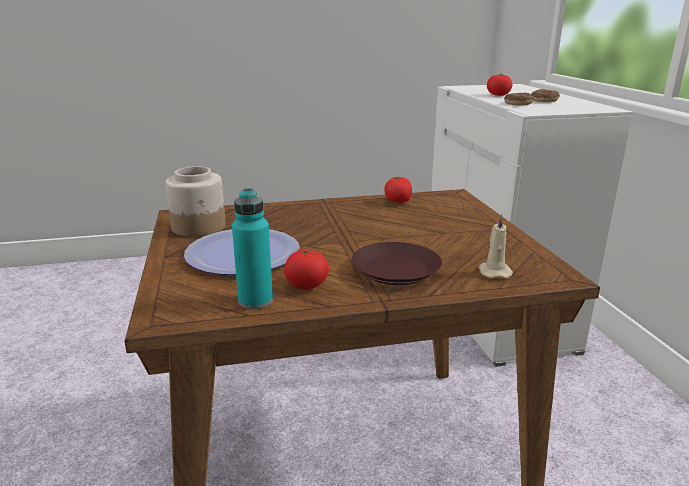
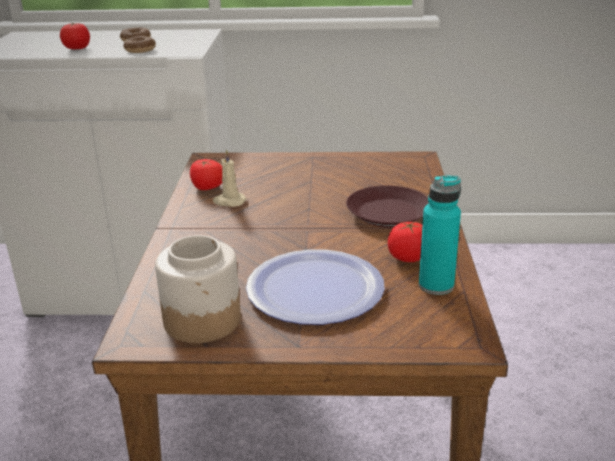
camera: 75 degrees left, 5 degrees up
beige candle [479,214,513,278] -> beige candle moved to [213,149,247,207]

